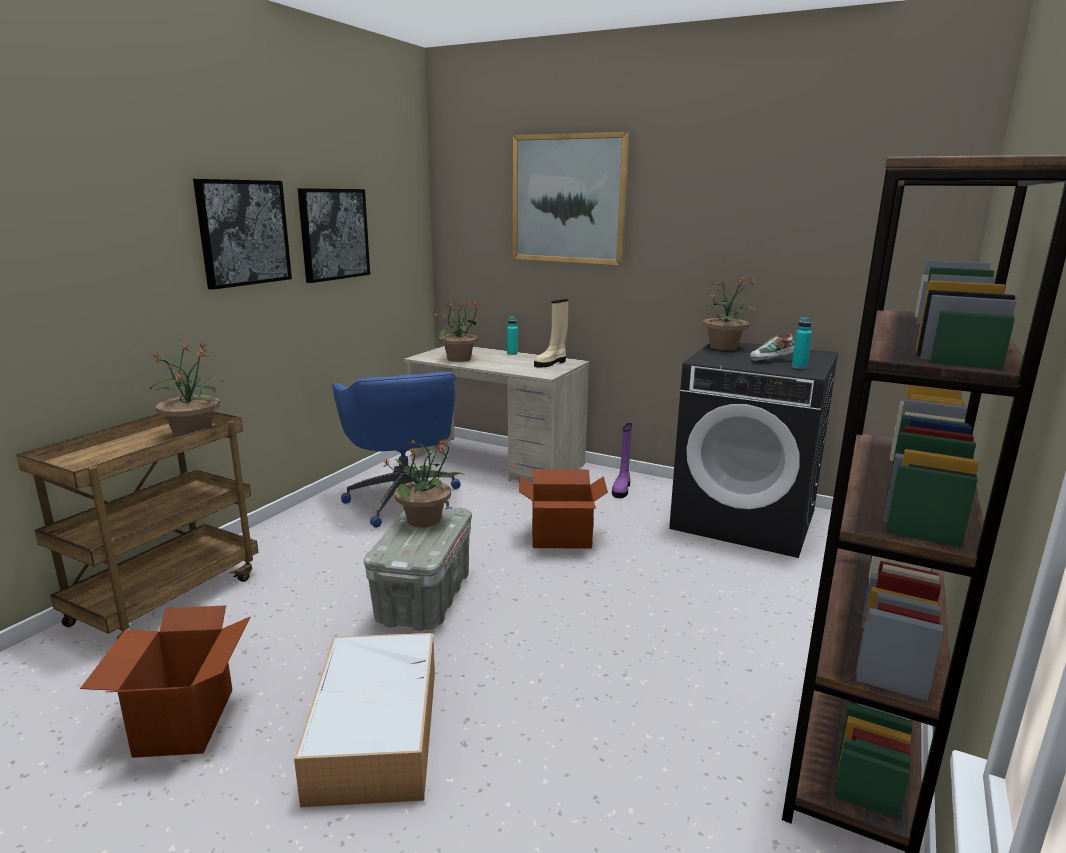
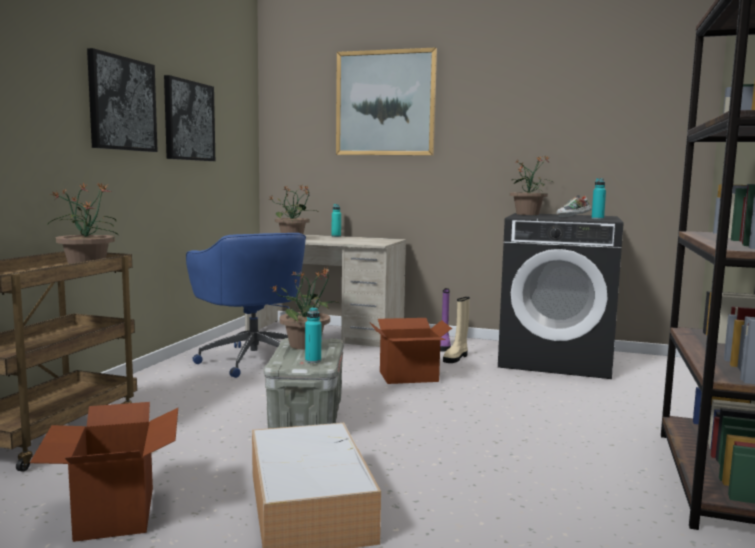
camera: 10 degrees left, 10 degrees down
beige boot [534,299,568,368] -> beige boot moved to [443,297,470,363]
none -> turquoise bottle [305,307,321,363]

